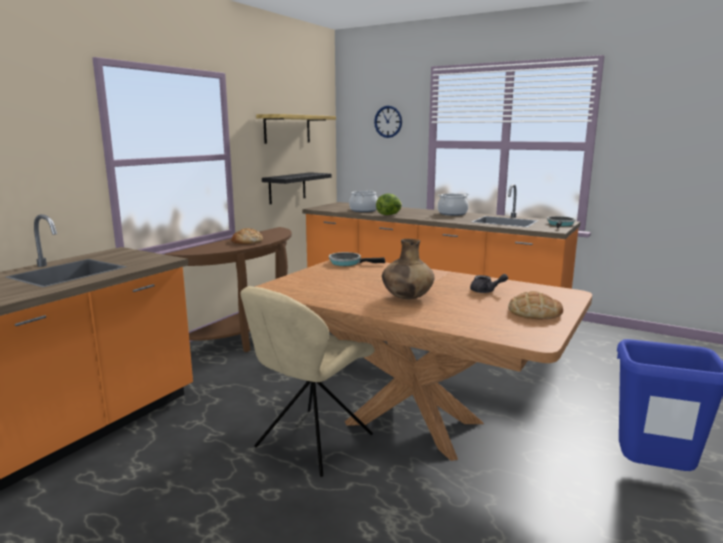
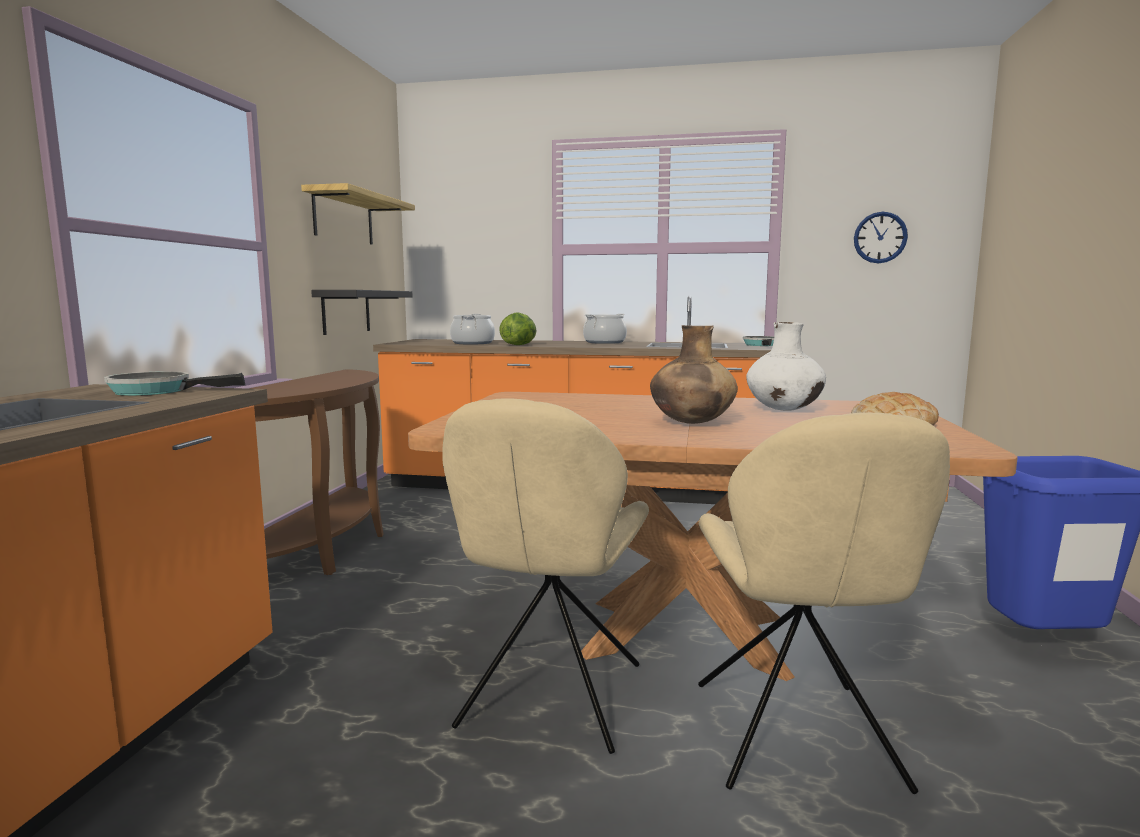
camera: 20 degrees left, 5 degrees down
bread [231,228,263,244] -> none
frying pan [329,252,385,266] -> frying pan moved to [104,371,245,396]
wall clock [374,106,402,138] -> wall clock moved to [854,212,908,263]
grey teapot [470,274,508,293] -> white vase [746,322,826,411]
none -> beige chair [698,413,950,794]

